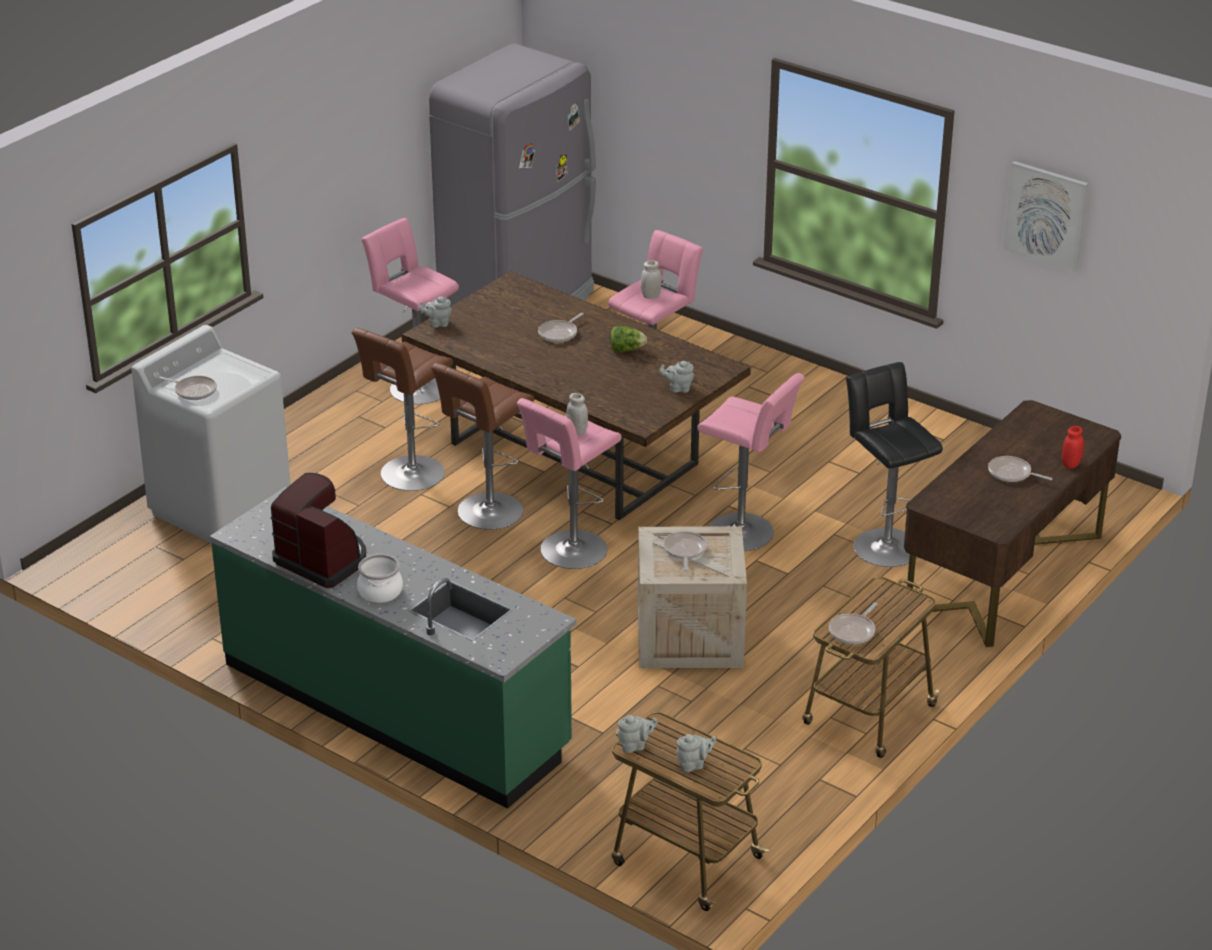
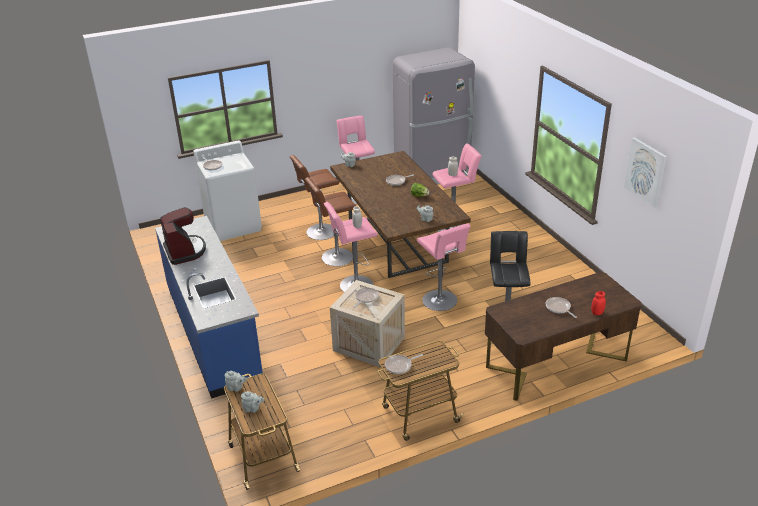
camera: 30 degrees right, 0 degrees up
green counter [209,487,576,809] -> blue counter [155,216,263,398]
cooking pot [357,554,403,603] -> none

